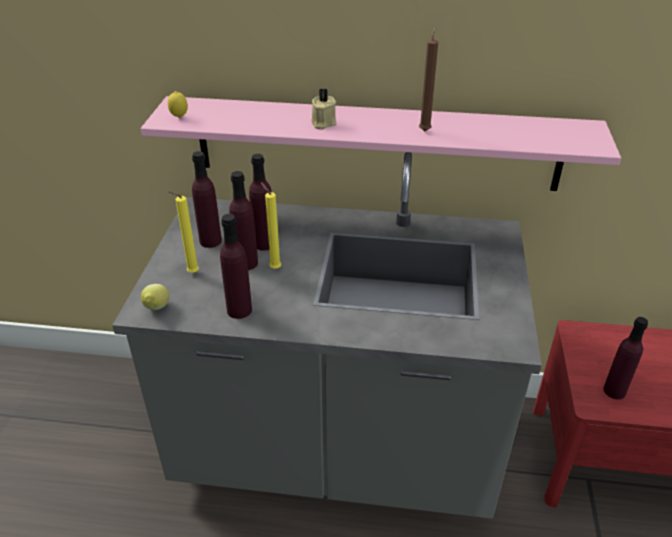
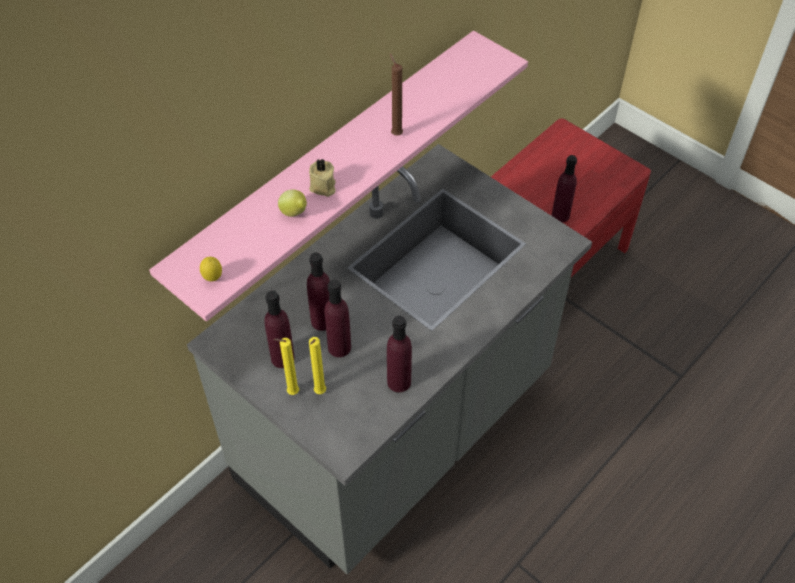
camera: 55 degrees left, 15 degrees up
lemon [141,284,169,310] -> lemon moved to [278,189,307,217]
yellow candle [261,183,281,269] -> yellow candle moved to [273,338,299,395]

